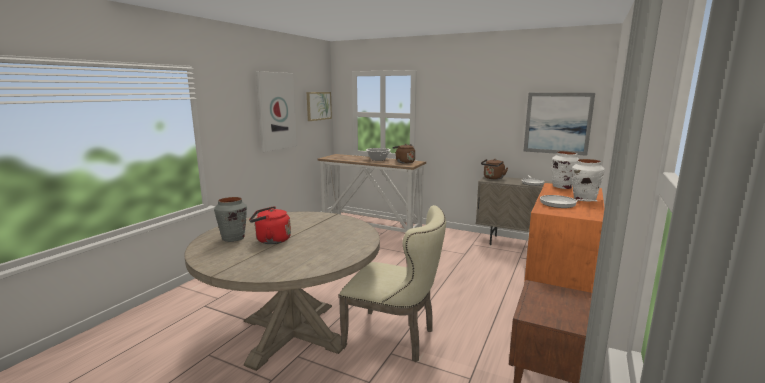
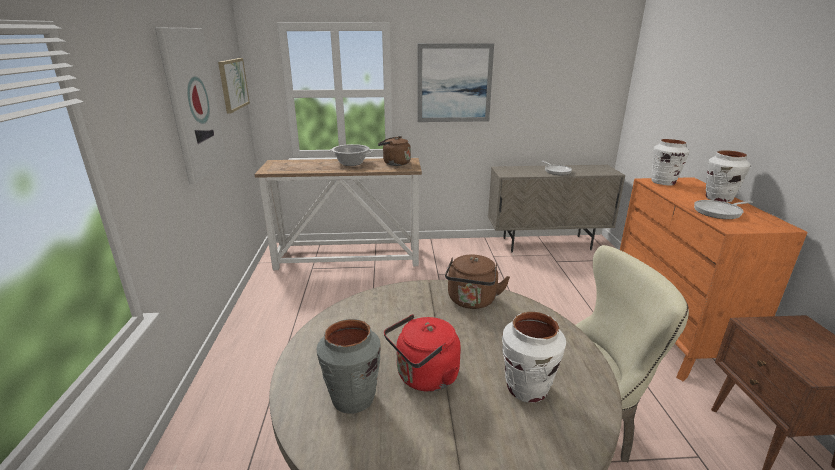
camera: 30 degrees left, 10 degrees up
brown kettle [481,159,508,179] -> brown kettle moved to [445,255,510,309]
picture [524,93,595,156] -> picture moved to [418,43,494,122]
none -> white vase [501,312,566,403]

